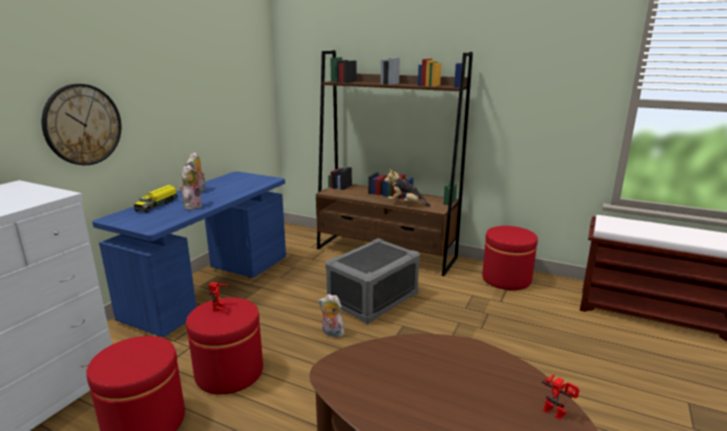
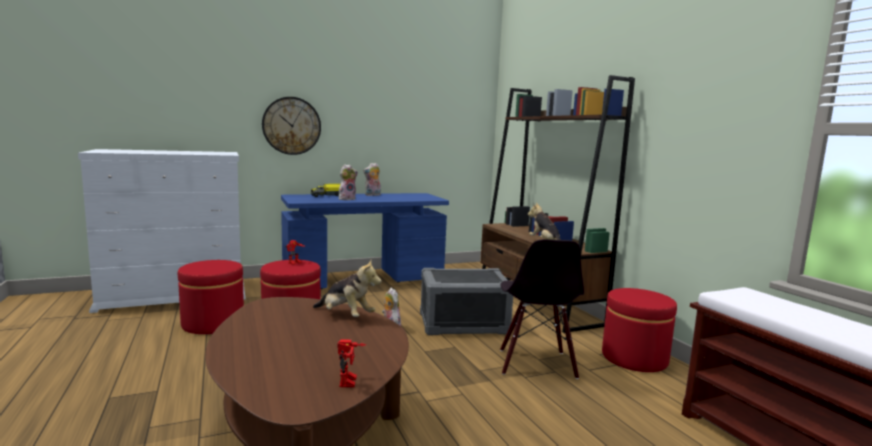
camera: 40 degrees right, 10 degrees down
none -> plush toy [313,260,382,317]
none -> black chair [500,239,584,379]

